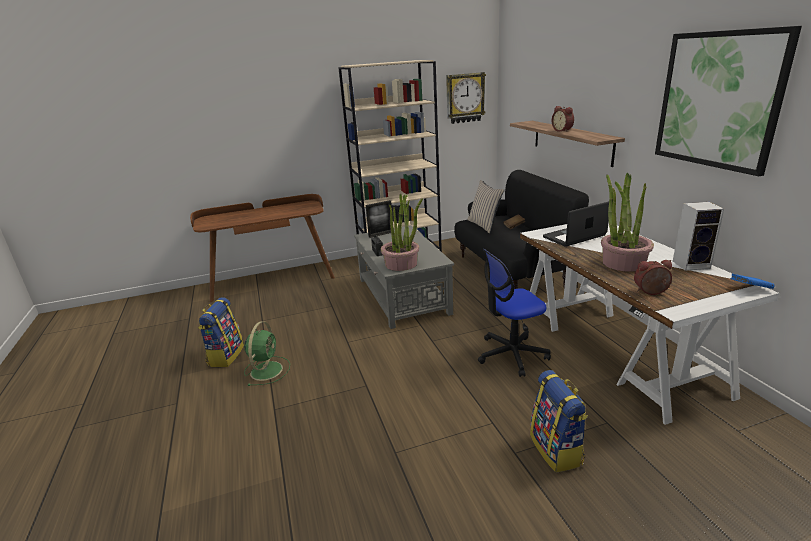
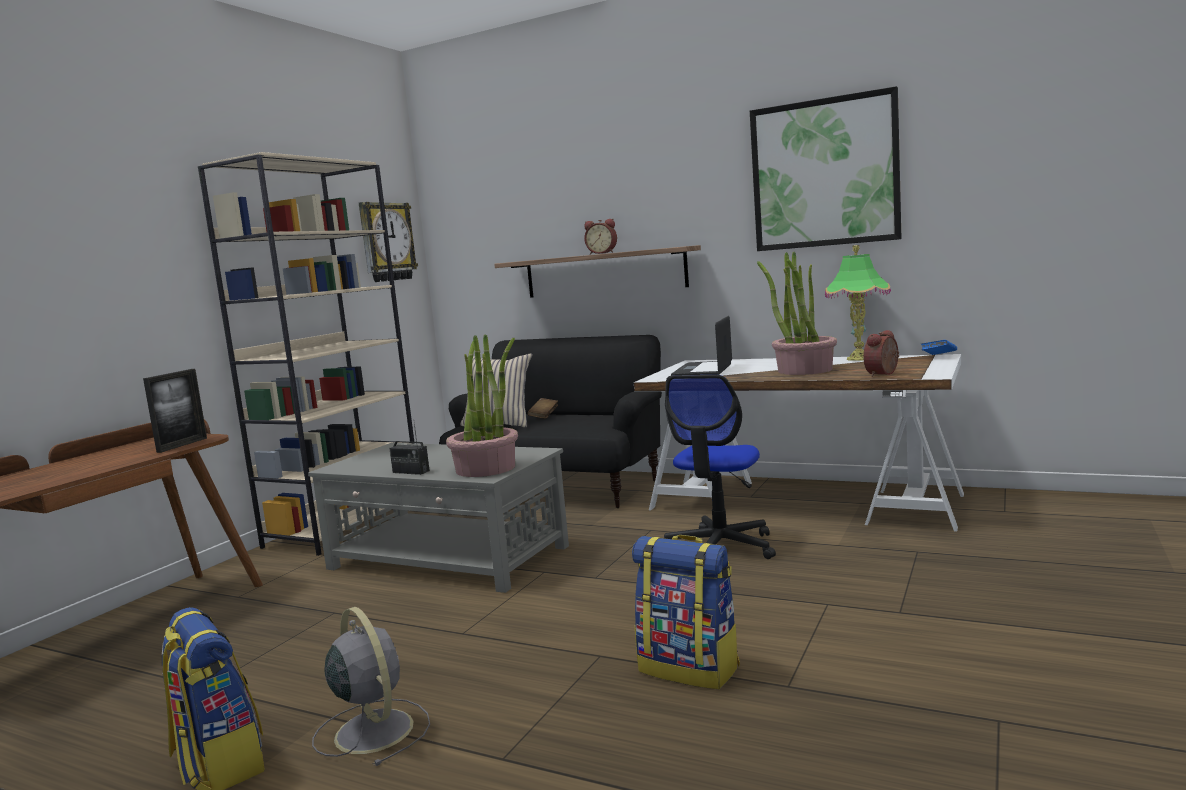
camera: 45 degrees left, 15 degrees down
green fan [244,321,290,386] -> grey fan [312,607,430,766]
picture frame [366,200,392,238] -> picture frame moved to [143,369,207,453]
backpack [530,370,588,472] -> backpack moved to [632,535,740,689]
speaker [673,202,724,271] -> table lamp [825,245,891,361]

